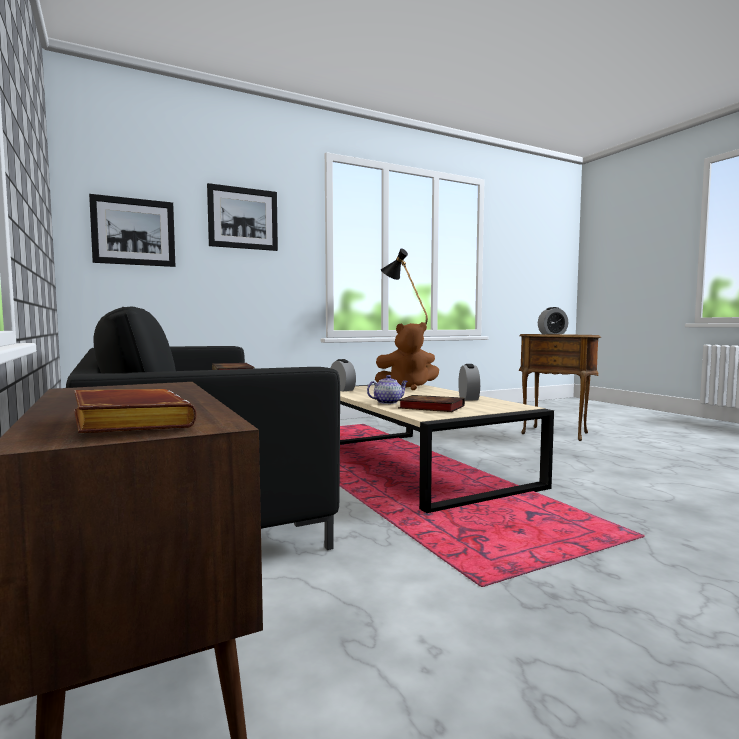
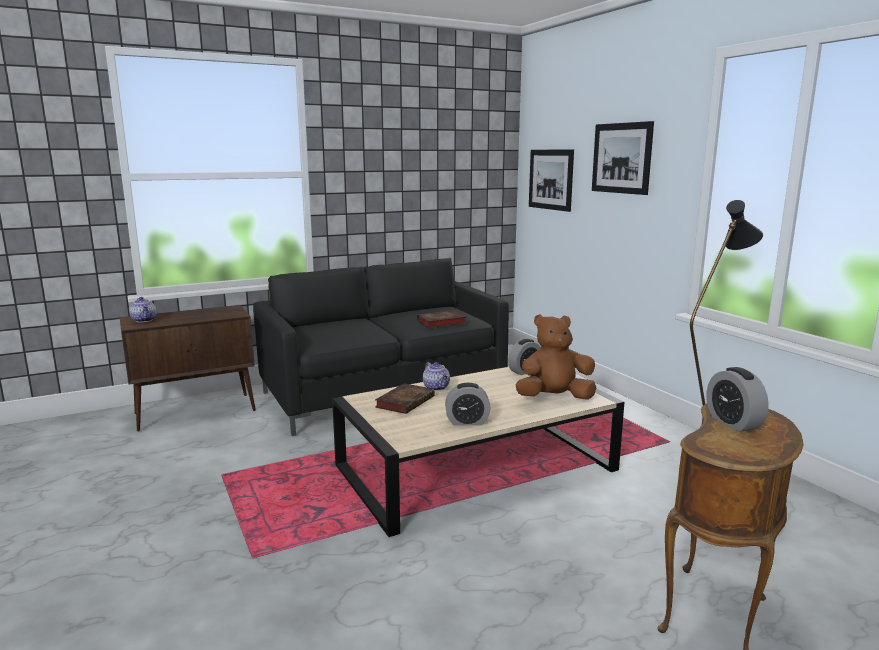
camera: 90 degrees right, 10 degrees up
brown book [74,389,196,433] -> teapot [129,297,156,322]
brown plush toy [375,322,439,390] -> brown plush toy turned 90 degrees clockwise [515,314,596,400]

